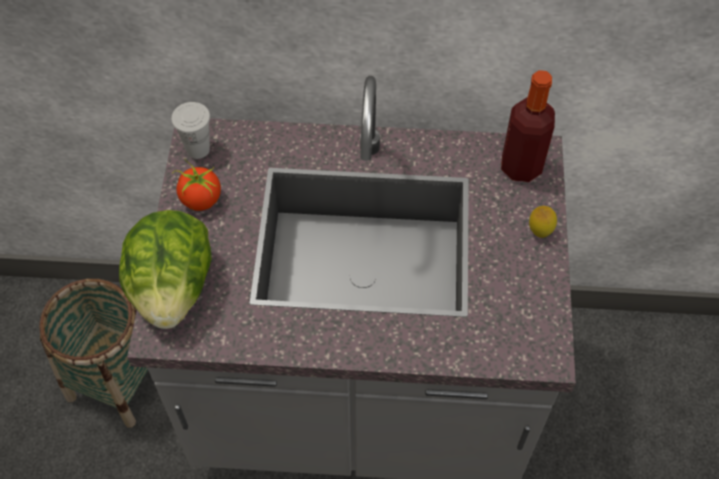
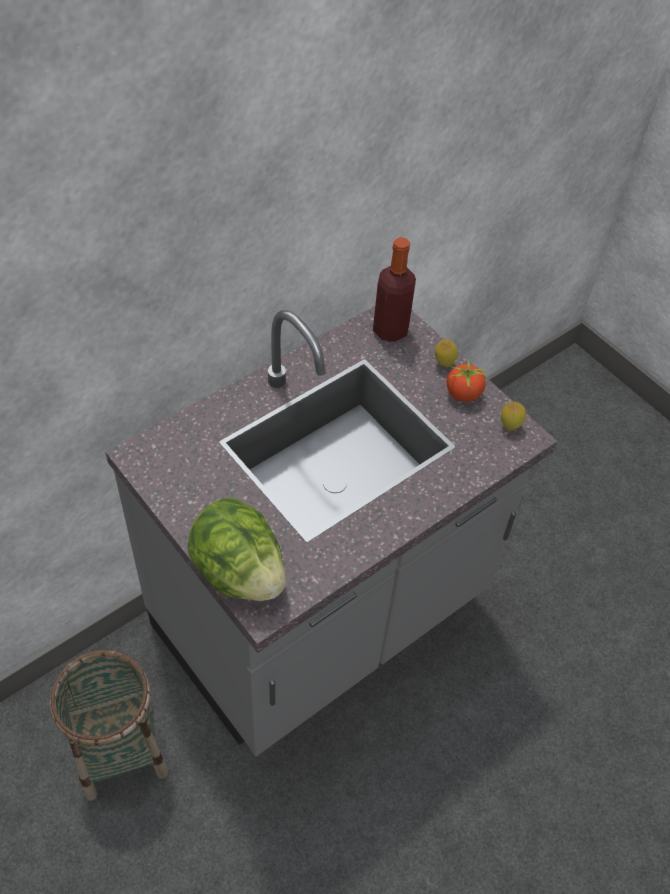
camera: 45 degrees left, 5 degrees down
white cup [171,102,210,159] -> none
tomato [172,159,221,211] -> tomato moved to [447,360,488,402]
none -> lemon [501,402,526,431]

